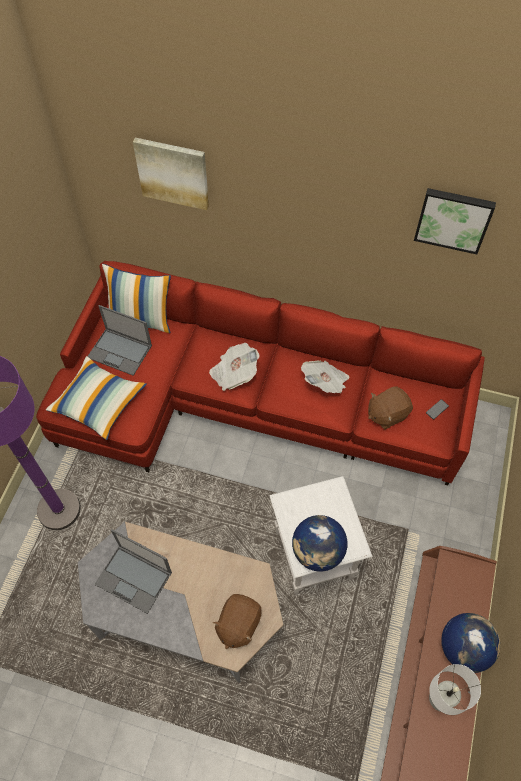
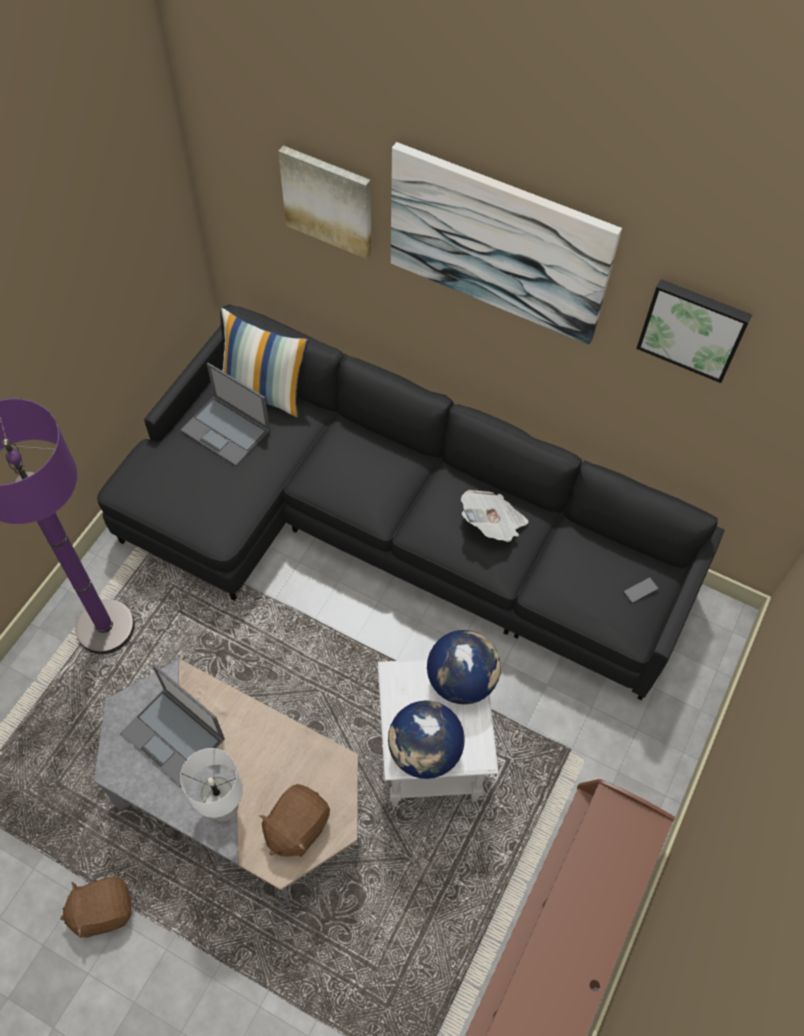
camera: 10 degrees right, 0 degrees up
red sofa [36,261,485,486] -> black sofa [97,304,724,700]
pillow [46,356,147,440] -> none
newspaper [209,343,260,391] -> none
brown plush toy [368,386,413,430] -> brown plush toy moved to [60,877,133,938]
white table lamp [429,664,481,715] -> white table lamp moved to [180,748,243,821]
globe [441,613,500,673] -> globe moved to [427,630,501,705]
none -> picture [391,142,622,345]

